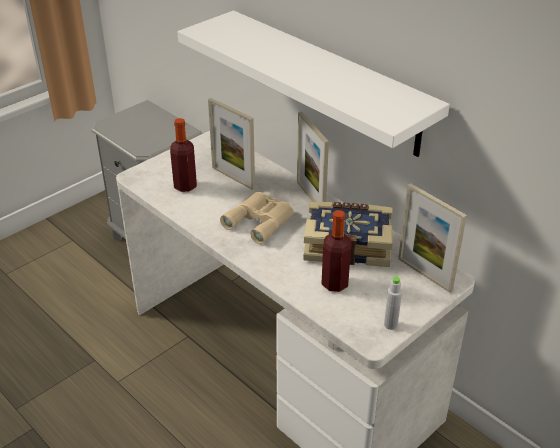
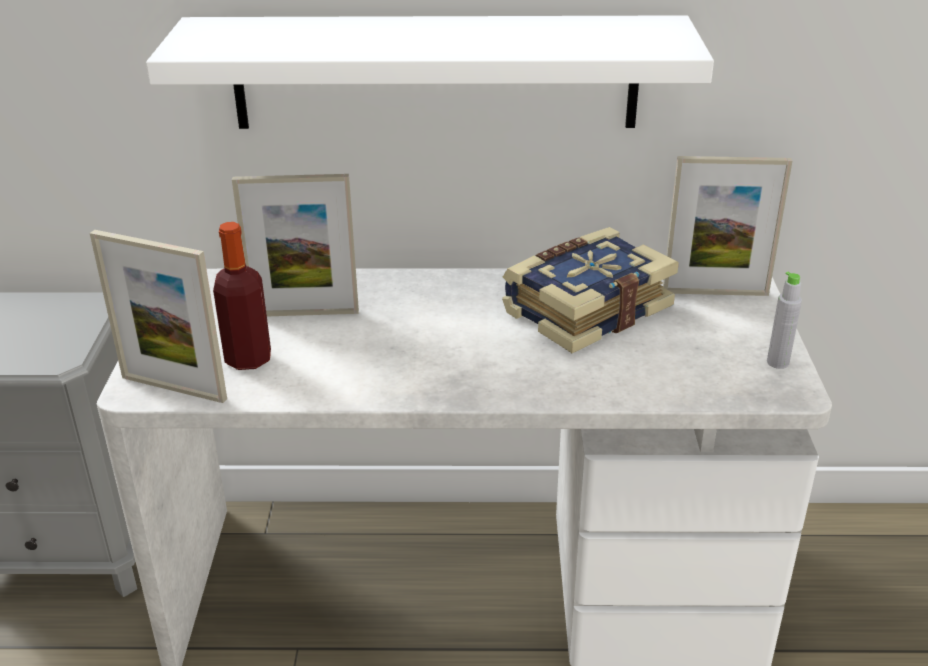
camera: 45 degrees left, 5 degrees down
beige binoculars [220,192,294,244] -> none
picture frame [297,111,329,202] -> picture frame moved to [90,230,227,403]
bottle [322,210,351,292] -> none

